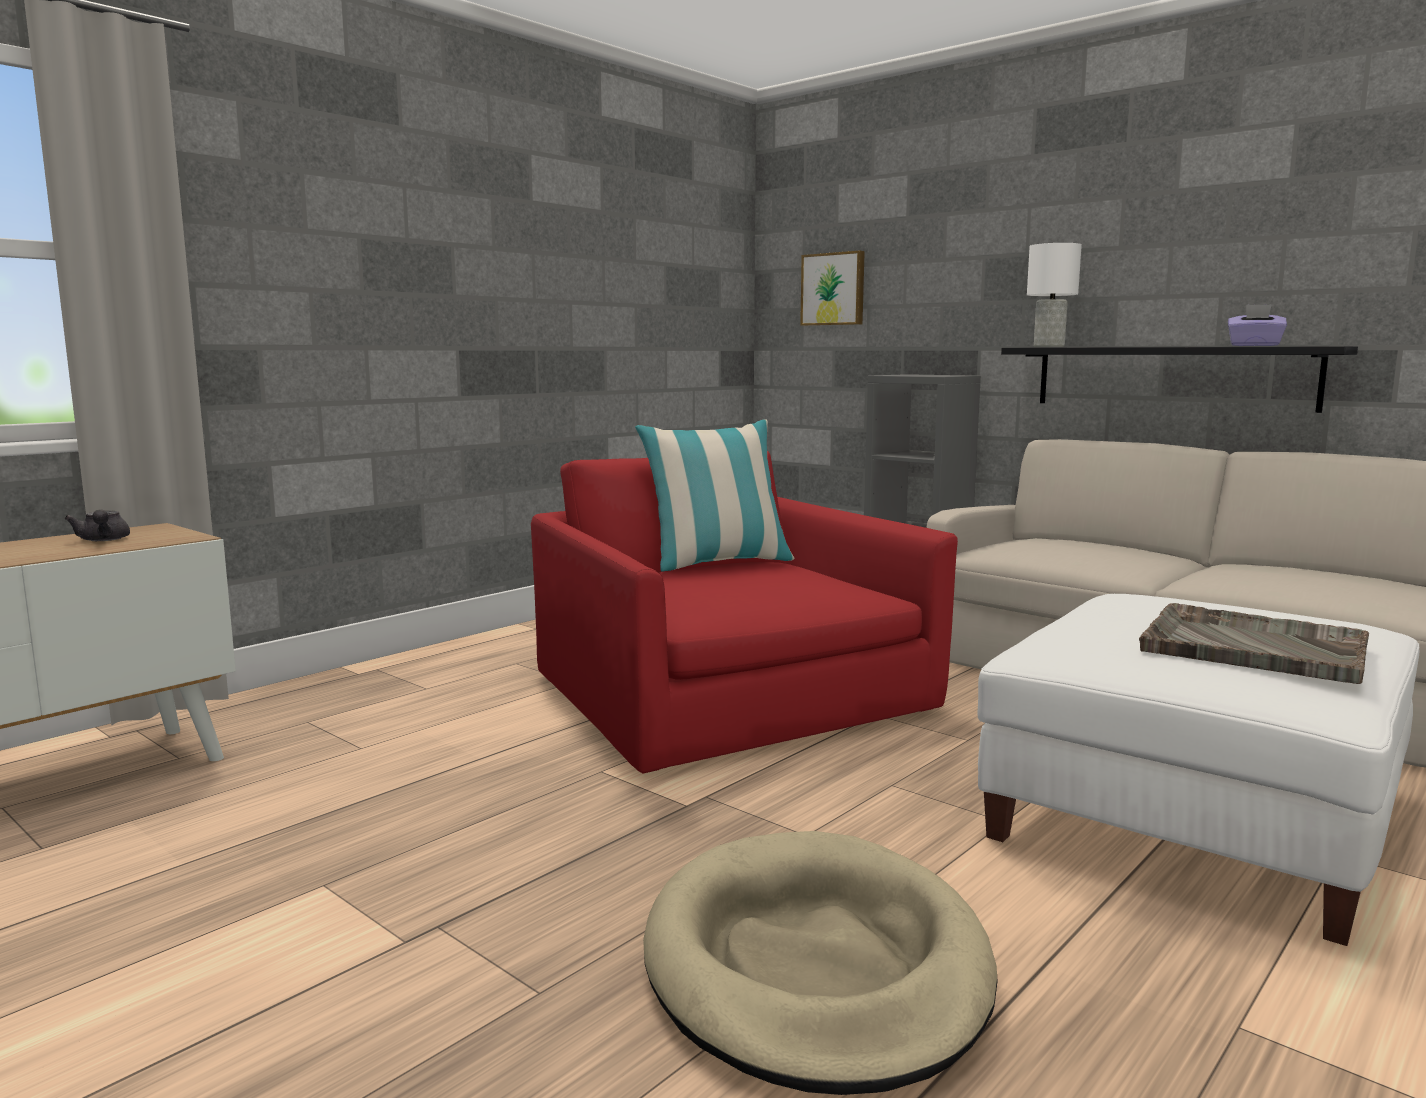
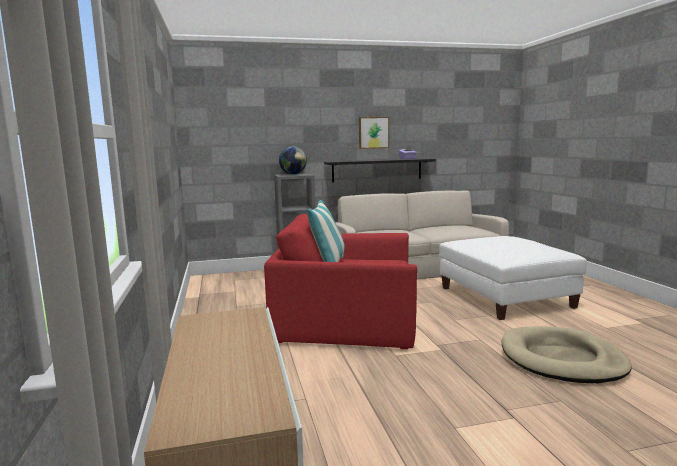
camera: 55 degrees left, 0 degrees up
grey teapot [65,510,130,541] -> none
picture [800,251,865,326] -> picture moved to [359,117,389,149]
white table lamp [1027,243,1082,347] -> none
grey tray [1139,603,1369,684] -> none
none -> globe [279,146,307,174]

